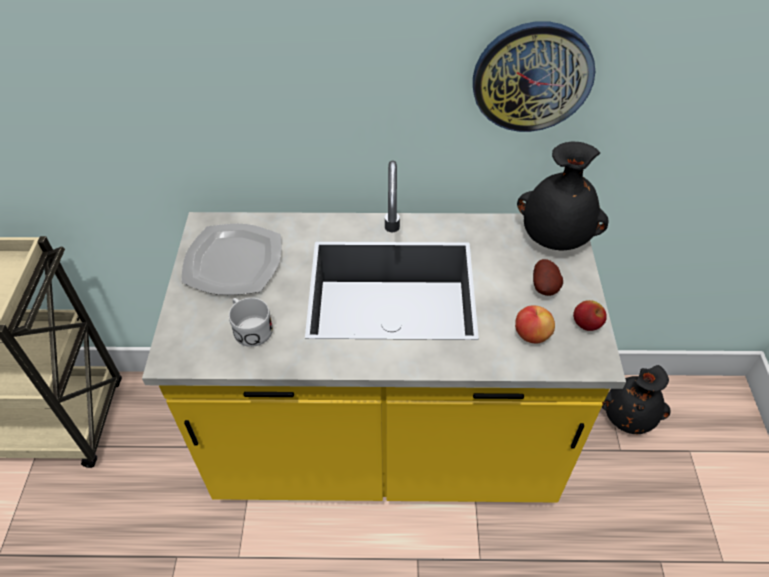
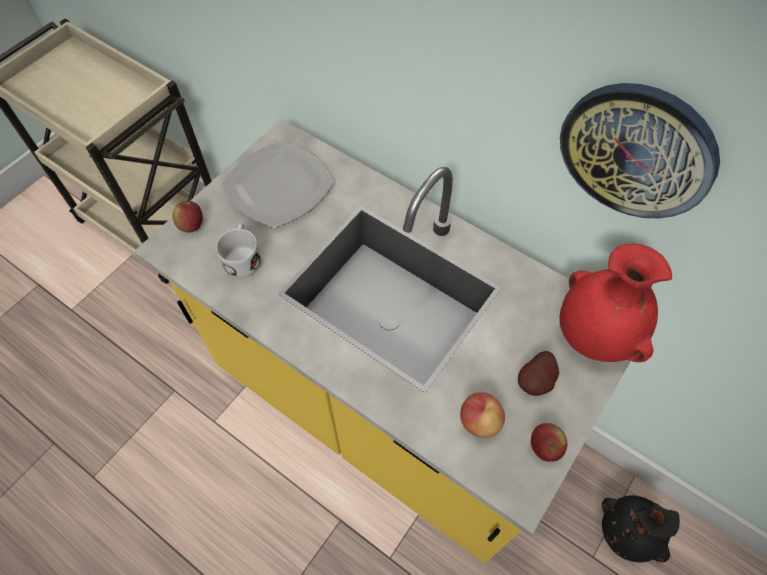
camera: 35 degrees right, 10 degrees up
black vase [517,141,609,250] -> red vase [559,243,672,362]
none -> apple [173,201,203,232]

